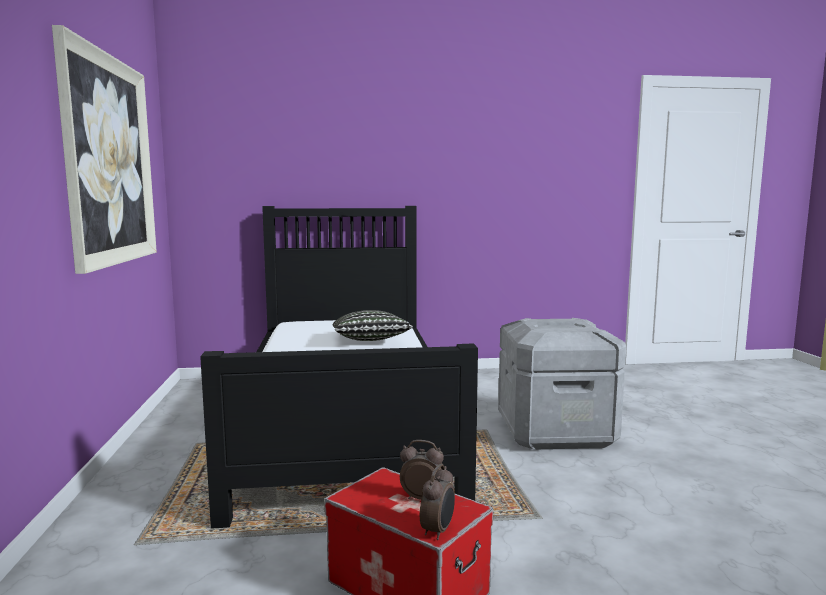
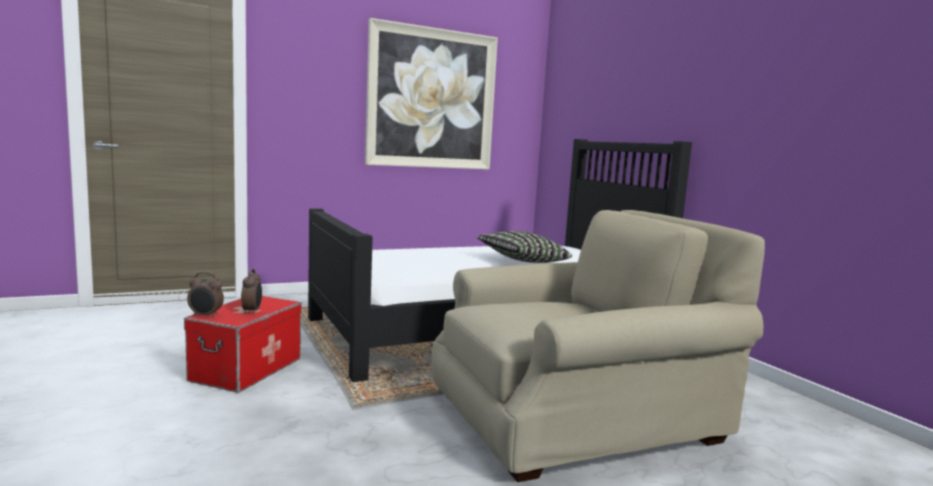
camera: 70 degrees right, 0 degrees up
grey storage box [498,318,626,450] -> beige armchair [431,210,765,482]

